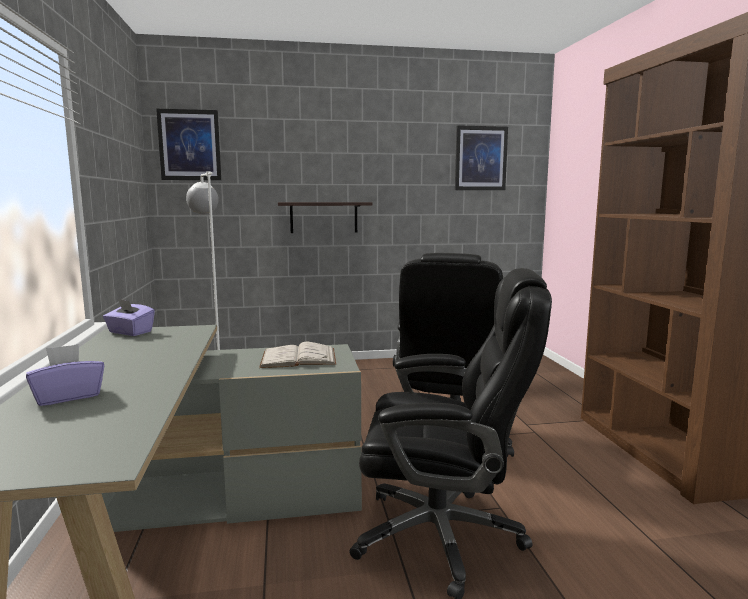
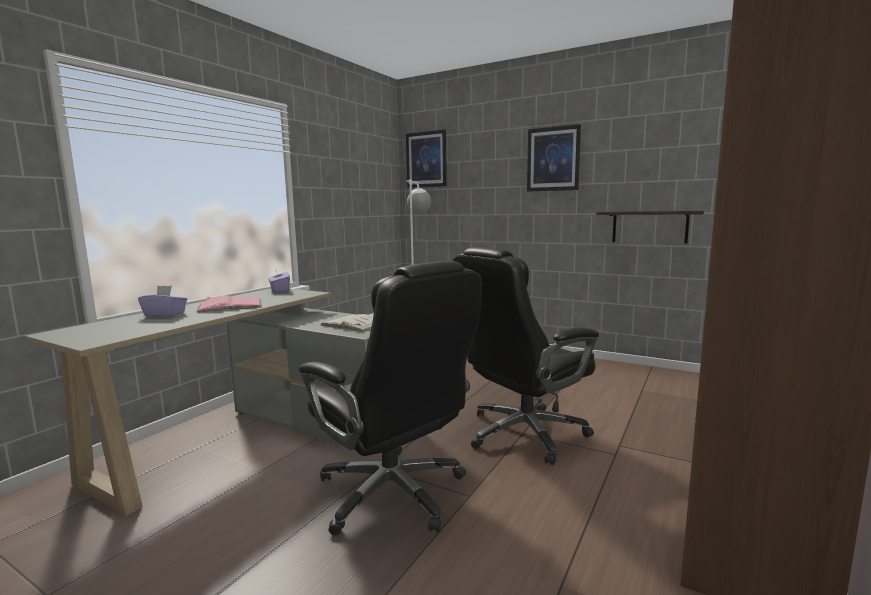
camera: 40 degrees right, 0 degrees up
shelf [278,202,373,233] -> shelf moved to [596,210,704,243]
picture [455,125,508,190] -> picture moved to [527,124,581,192]
none -> pink book [197,295,262,312]

